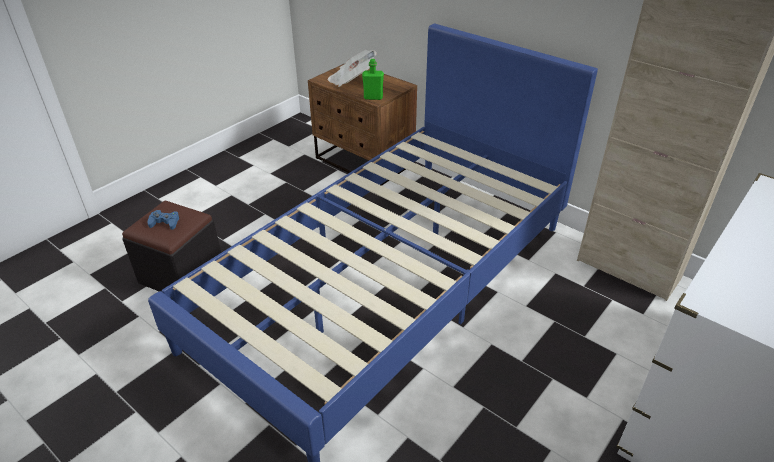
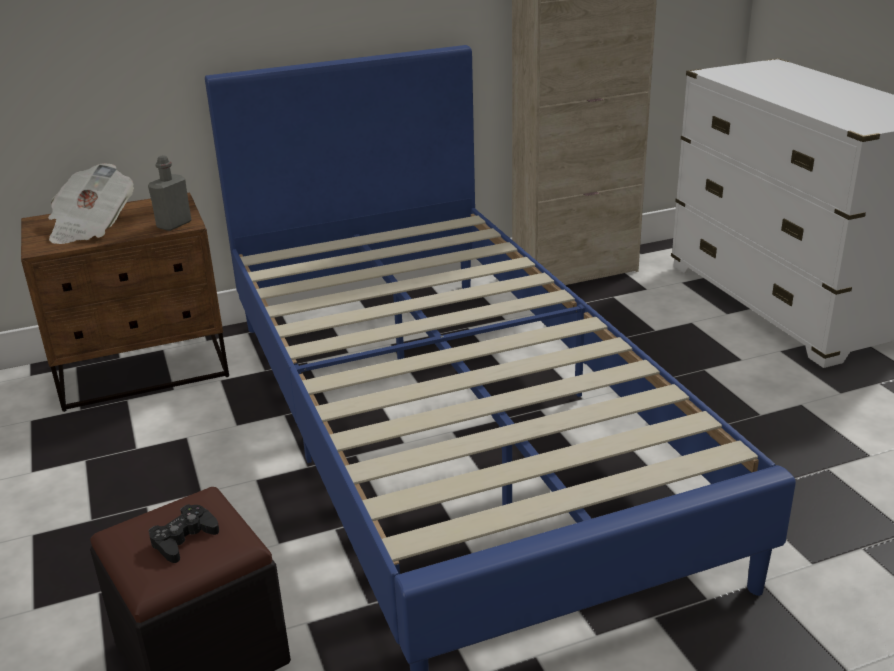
camera: 60 degrees left, 10 degrees down
blue game controller [147,210,179,230] -> black game controller [149,504,219,563]
green bottle [362,59,384,100] -> grey bottle [148,155,192,231]

